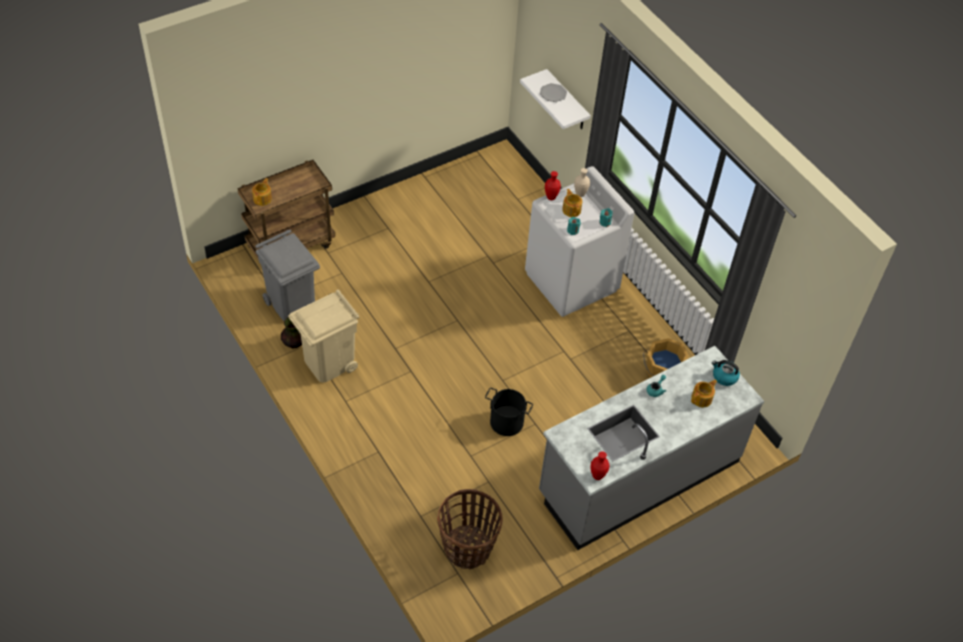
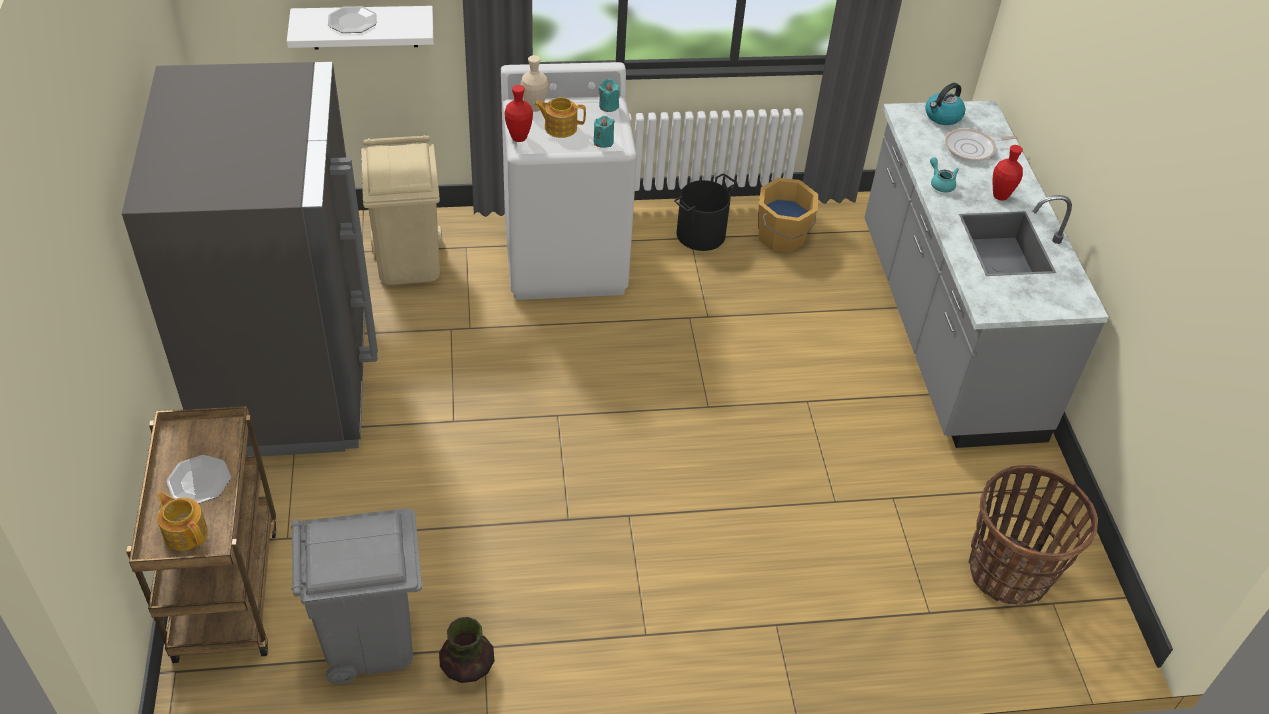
camera: 65 degrees left, 5 degrees down
beige trash can [288,290,360,383] -> beige trash can moved to [361,135,443,285]
black bucket [485,388,533,436] -> black bucket moved to [674,173,737,251]
red vase [590,451,610,480] -> red vase moved to [993,145,1023,201]
teapot [691,380,717,407] -> frying pan [945,128,1018,162]
none -> grey fridge [122,62,378,456]
none -> plate [166,455,231,504]

